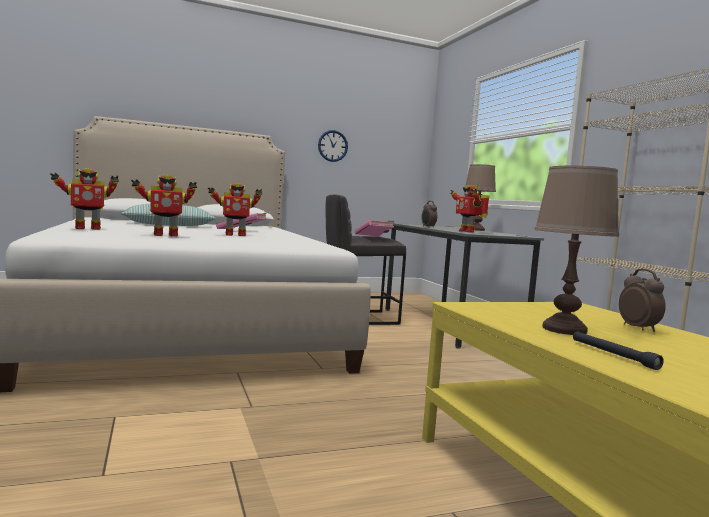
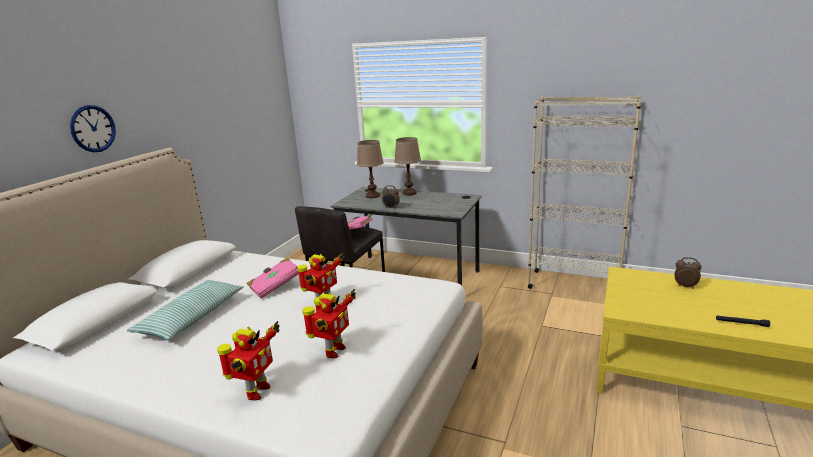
camera: 45 degrees left, 15 degrees up
wall clock [318,130,348,162] -> wall clock moved to [70,105,116,152]
toy robot [450,185,490,232] -> none
brown table lamp [534,166,619,335] -> brown table lamp moved to [357,140,384,198]

